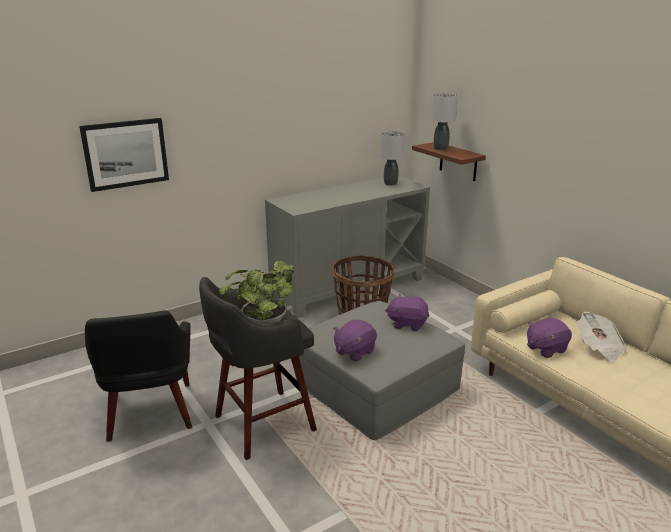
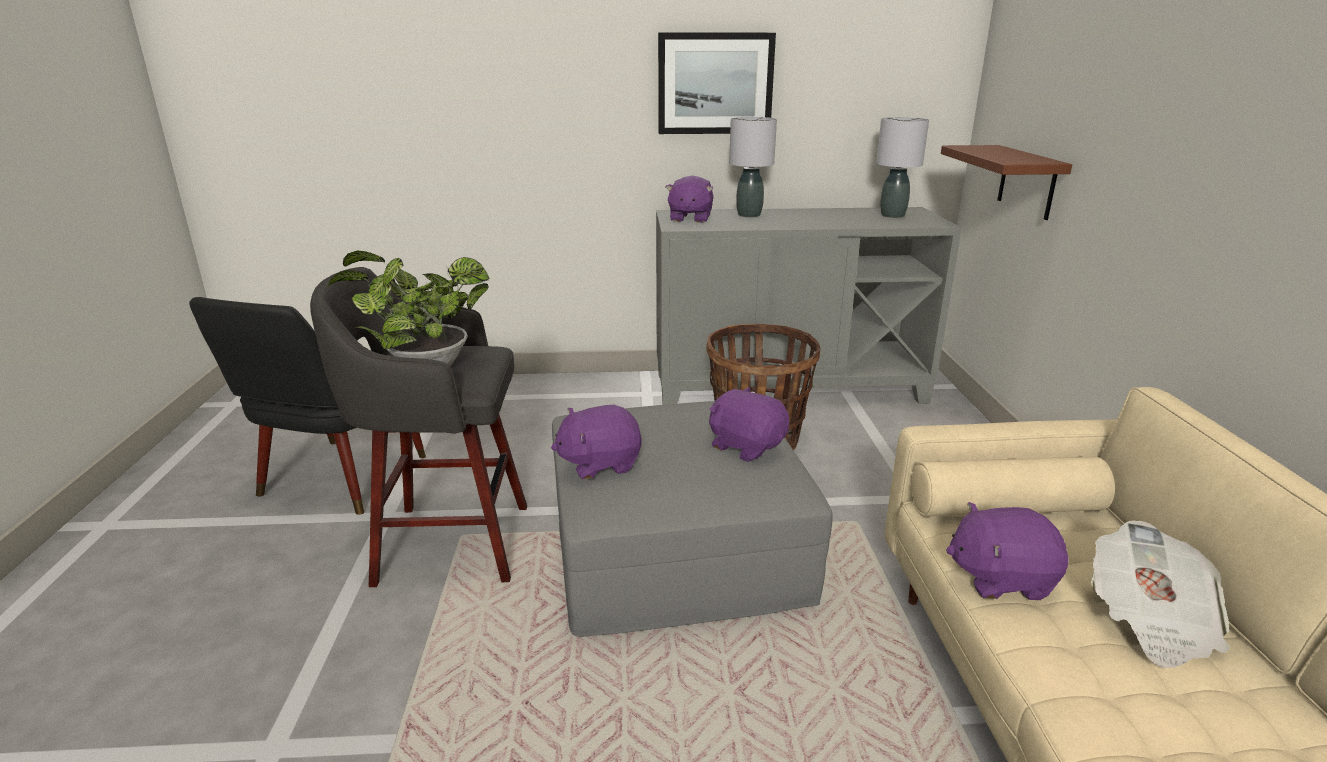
camera: 30 degrees right, 0 degrees up
picture [79,118,169,192] -> picture moved to [658,33,776,134]
grey table lamp [430,93,458,150] -> grey table lamp moved to [729,117,777,217]
none -> purple plush toy [665,176,713,223]

